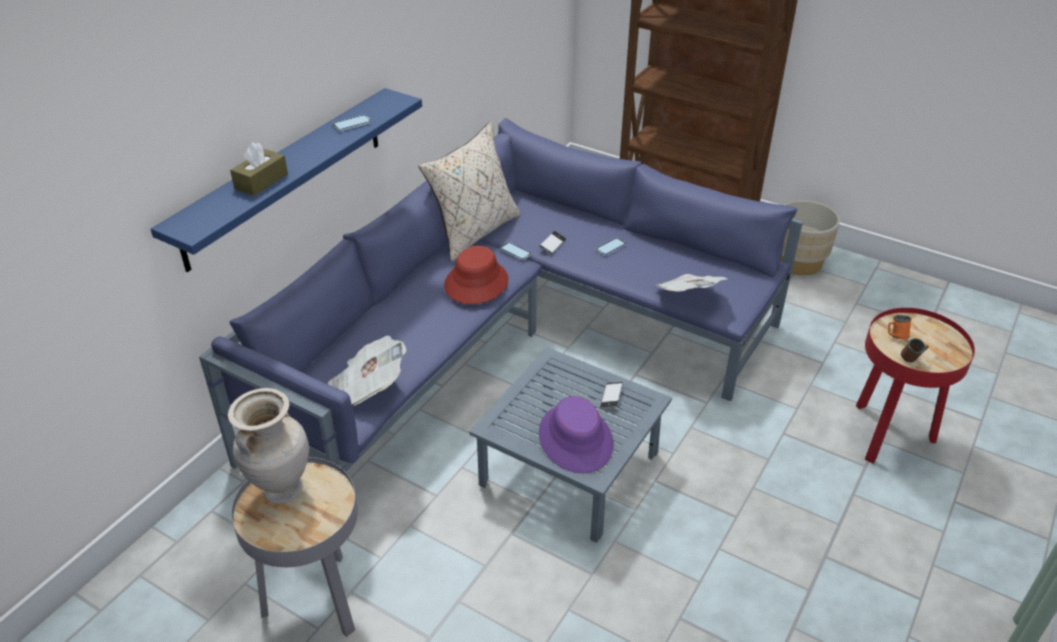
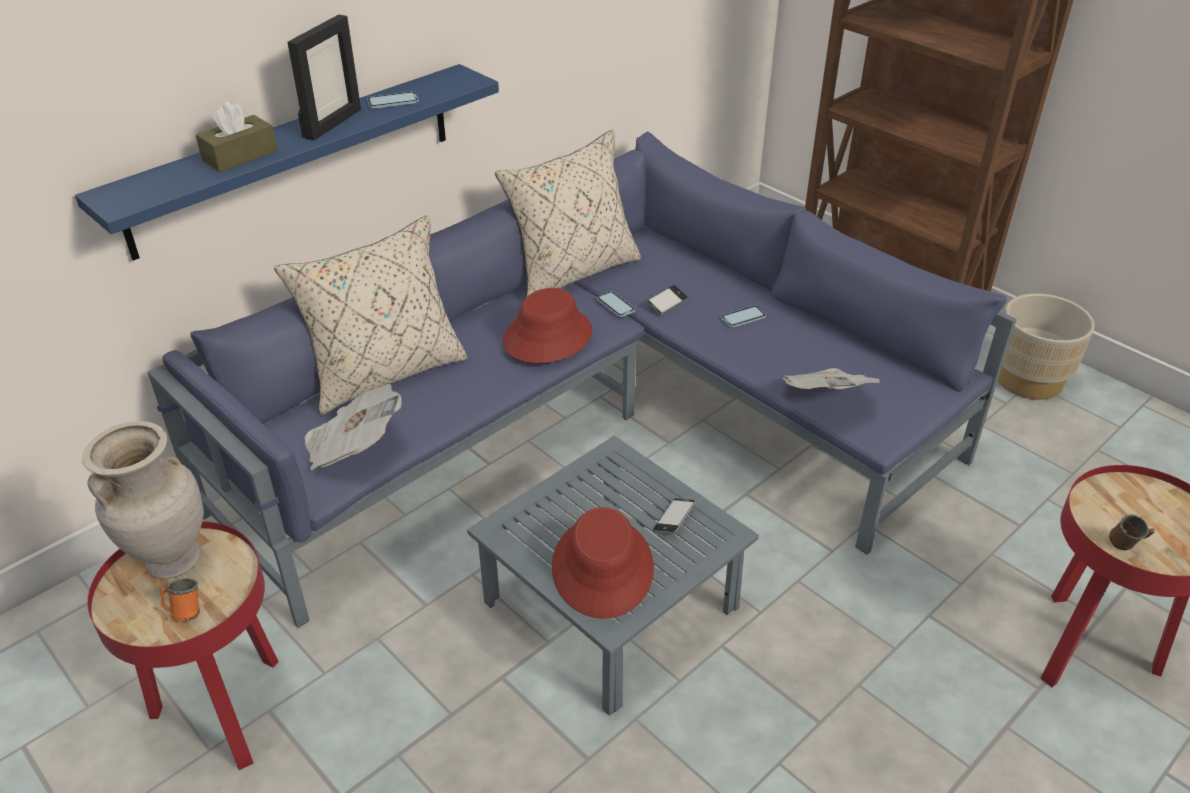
camera: 15 degrees right, 0 degrees up
grey side table [231,457,358,637] -> red side table [87,521,279,770]
purple hat [539,396,614,474] -> red hat [552,507,654,619]
orange mug [888,315,912,339] -> orange mug moved to [160,578,200,622]
none -> beige pillow [274,215,468,415]
none -> picture frame [287,14,361,141]

